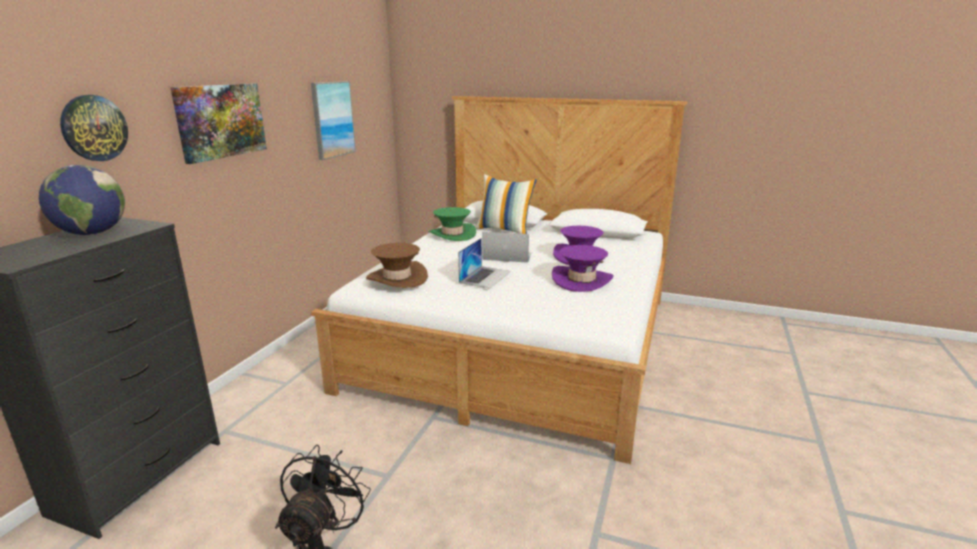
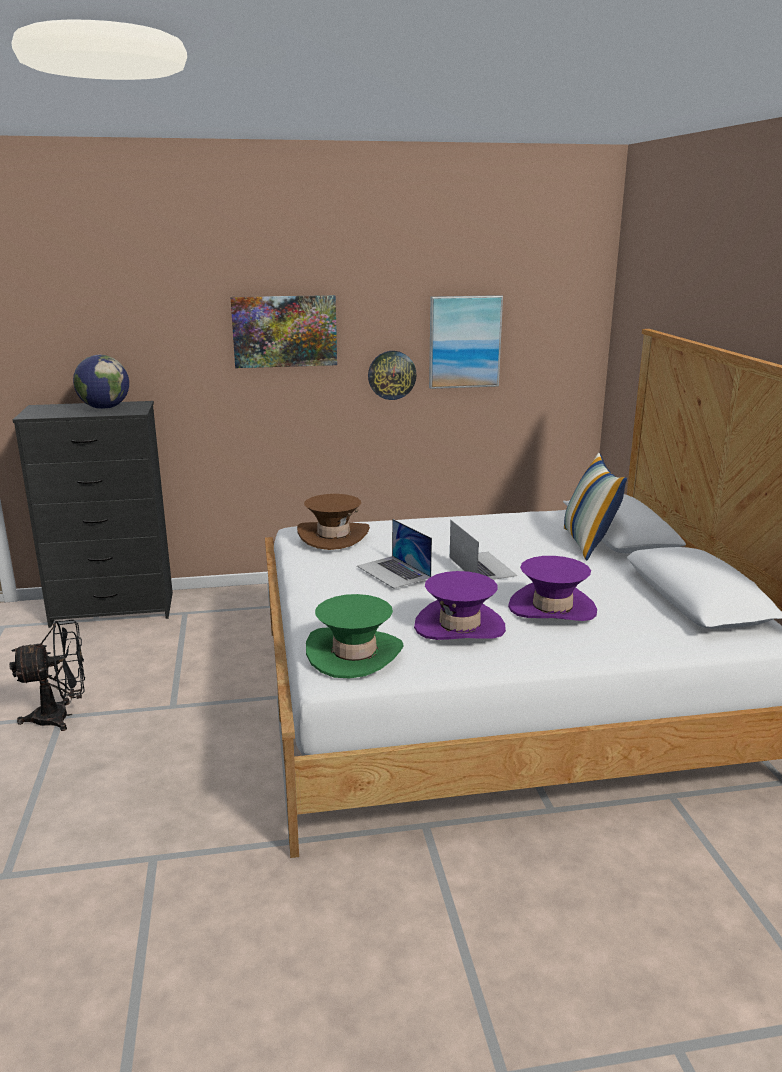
camera: 60 degrees right, 0 degrees up
wall clock [60,95,128,161] -> wall clock moved to [368,351,417,400]
green hat [428,207,476,241] -> green hat moved to [306,594,404,678]
laptop [458,238,511,288] -> laptop turned 60 degrees clockwise [357,519,432,589]

